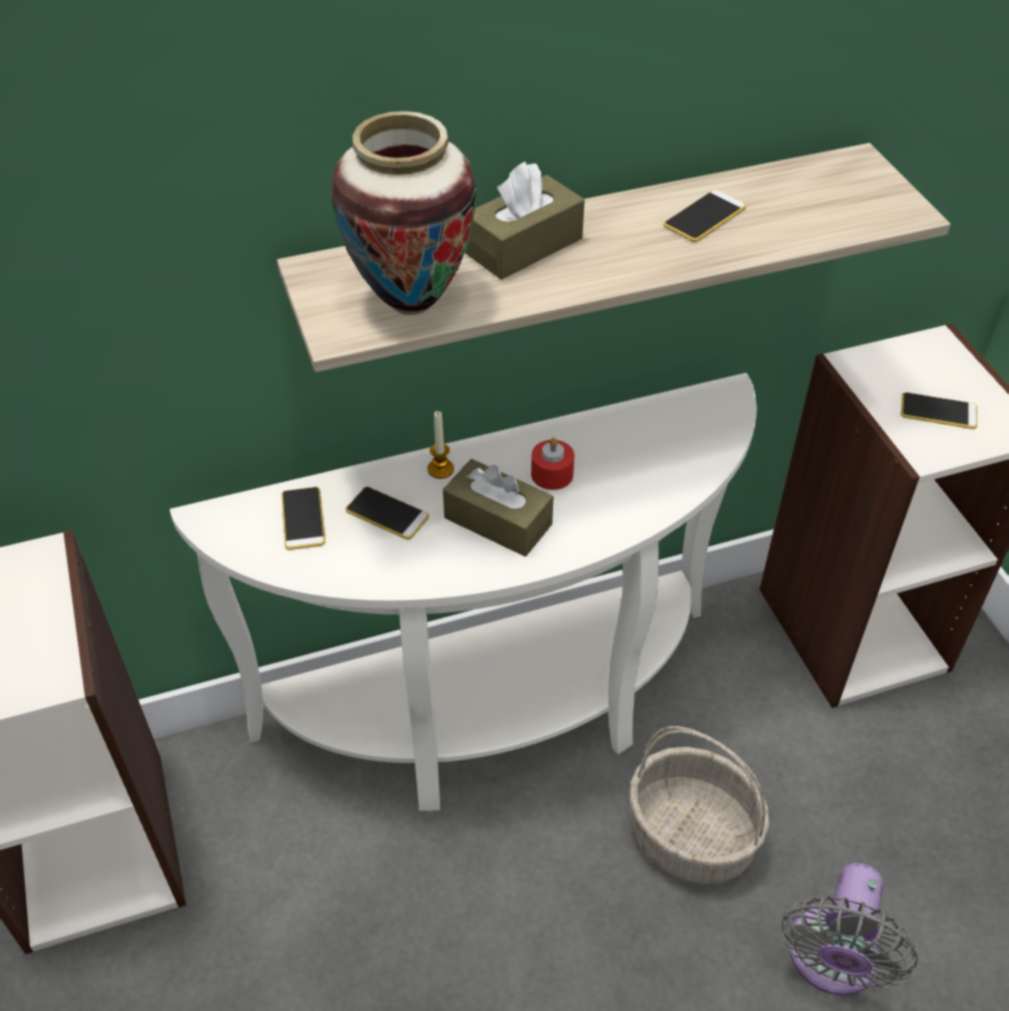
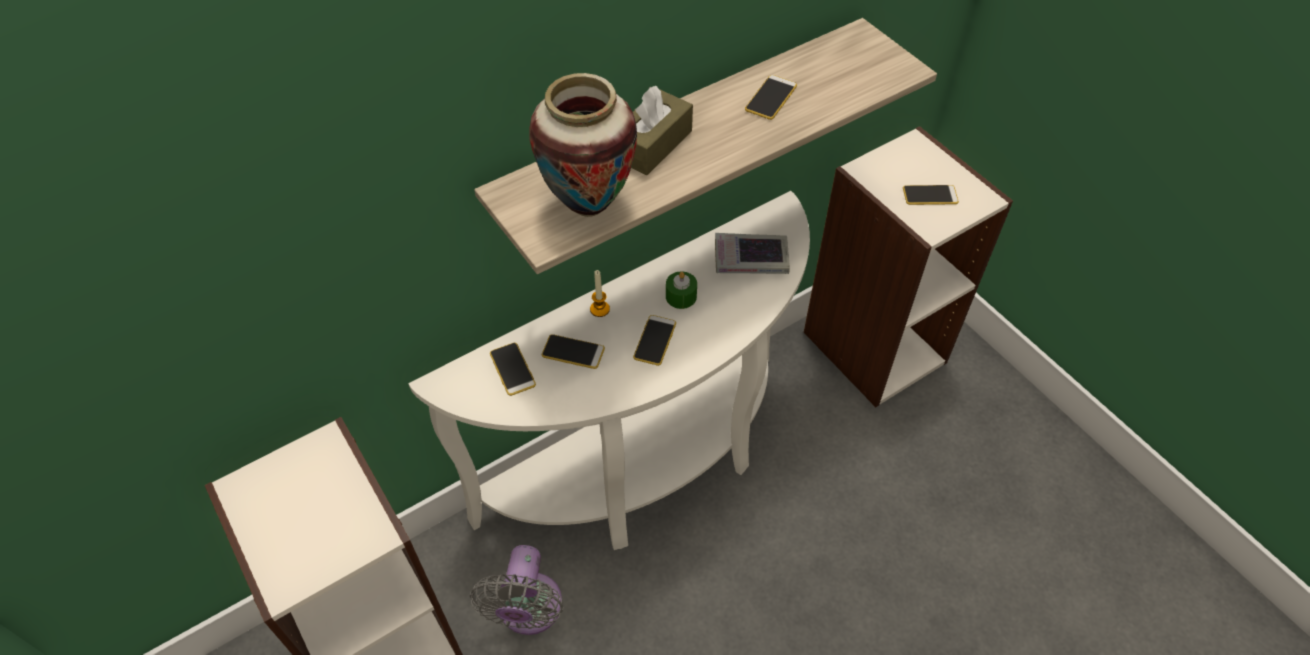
camera: 15 degrees left, 5 degrees up
brown tissue box [443,459,553,557] -> phone [633,315,676,366]
red candle [531,437,574,490] -> green candle [666,272,697,309]
basket [630,726,770,884] -> none
grey fan [782,863,918,996] -> grey fan moved to [470,545,563,635]
none -> book [715,233,790,274]

